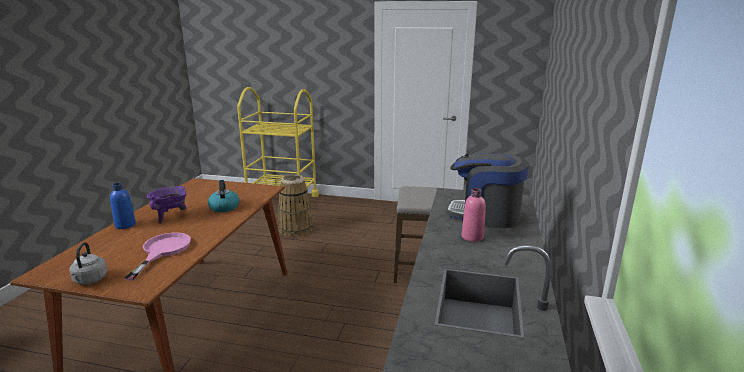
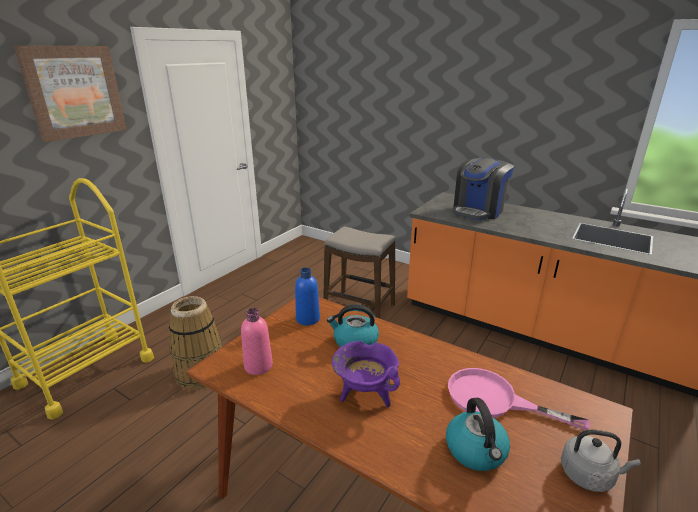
camera: 70 degrees left, 5 degrees up
blue bottle [110,183,136,229] -> blue bottle moved to [295,268,320,325]
pink bottle [462,188,486,242] -> pink bottle moved to [241,308,273,375]
none -> picture [14,46,127,142]
none -> kettle [446,398,510,471]

